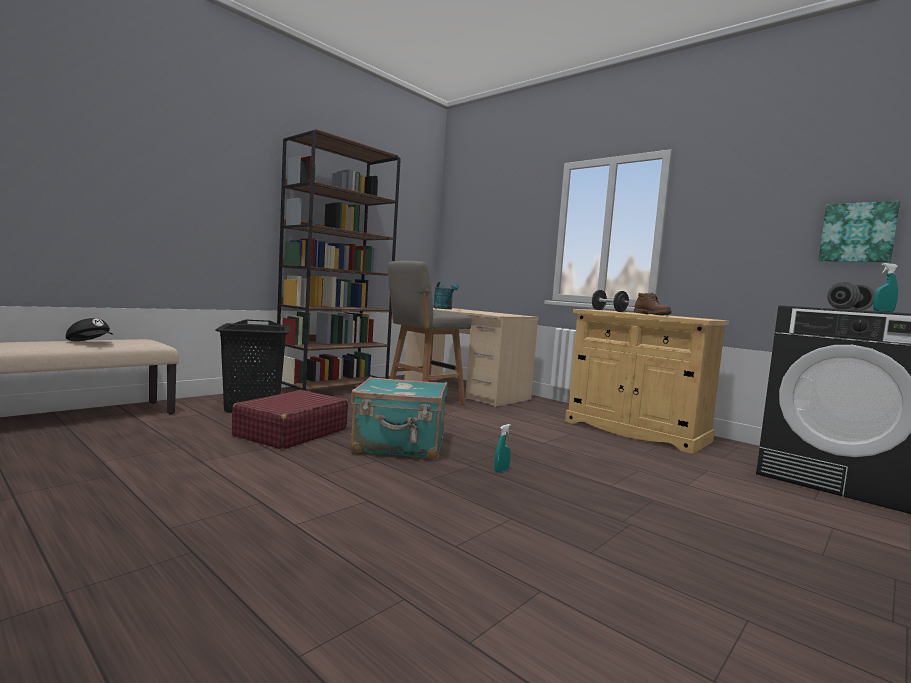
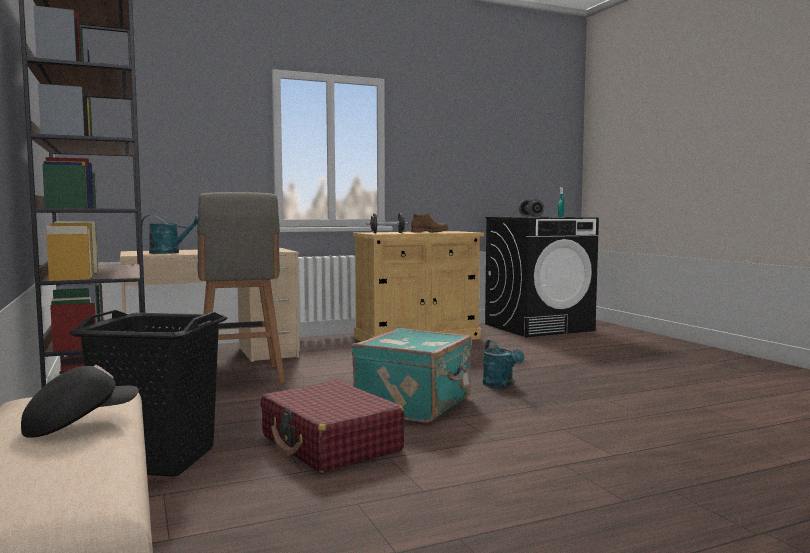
camera: 65 degrees left, 0 degrees up
turquoise spray bottle [494,424,511,473] -> turquoise watering can [483,340,525,388]
picture [818,201,900,262] -> none

